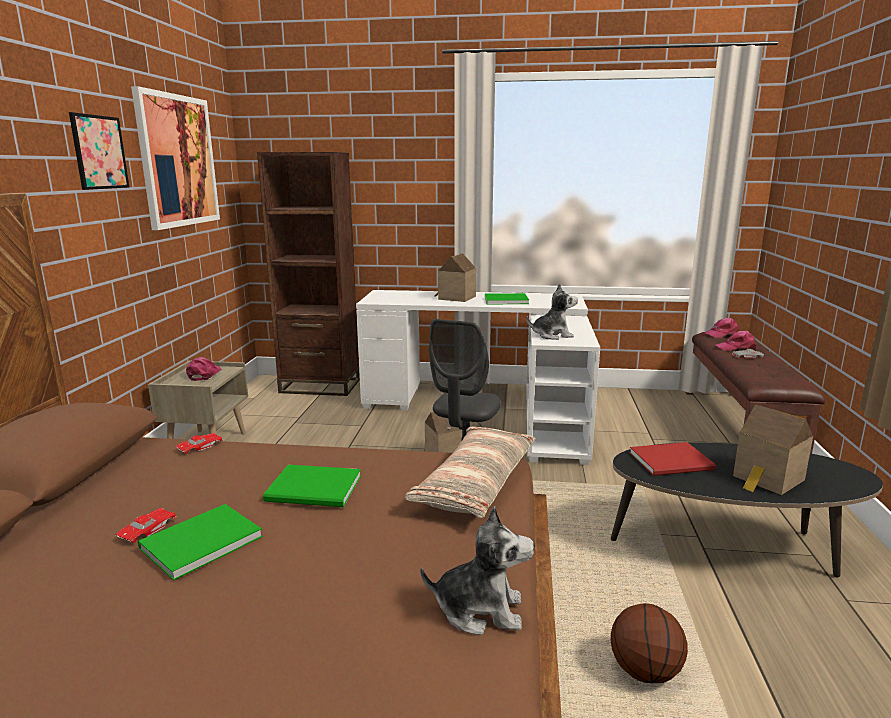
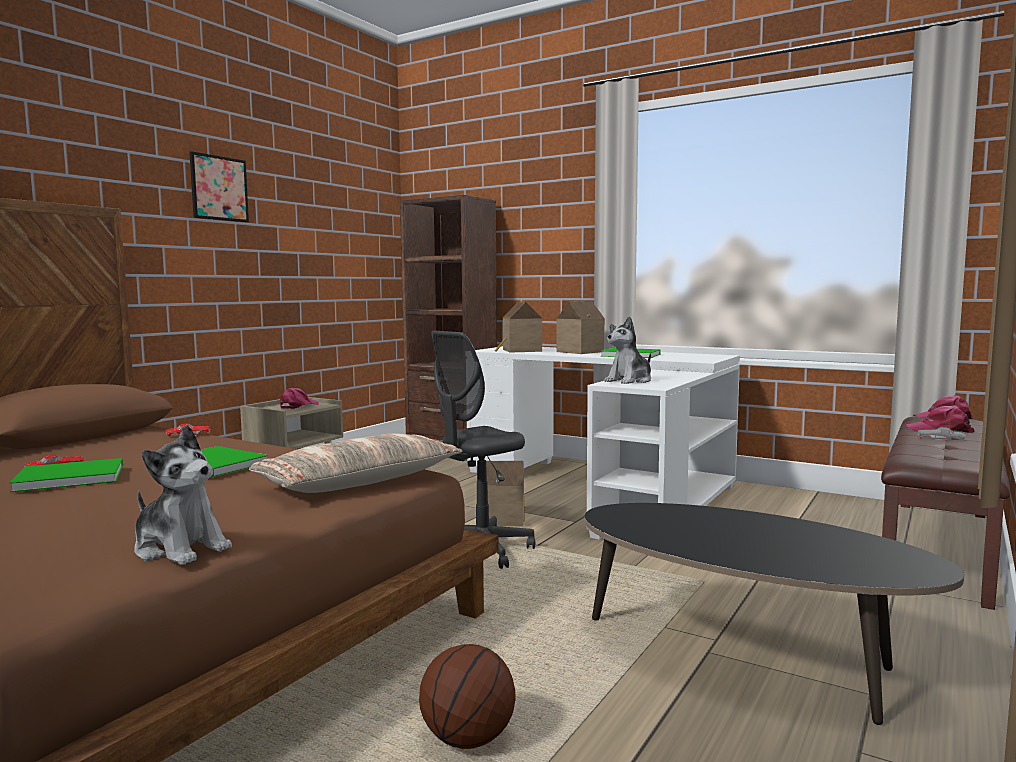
camera: 25 degrees right, 10 degrees down
picture [131,86,220,230] -> none
plush toy [527,283,578,340] -> plush toy turned 120 degrees clockwise [604,316,651,384]
red book [630,442,716,476] -> none
toy house [733,404,813,495] -> toy house moved to [495,301,542,353]

